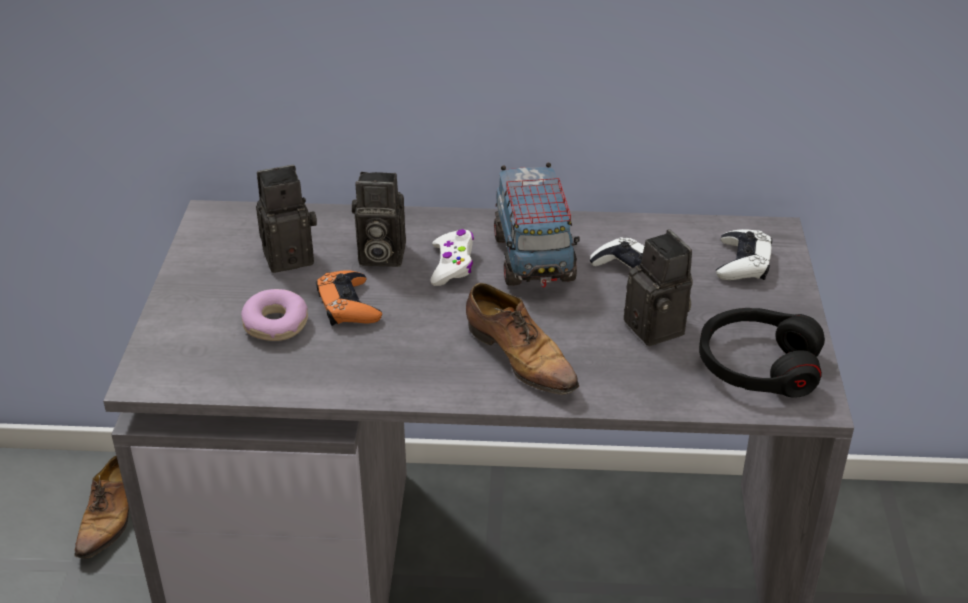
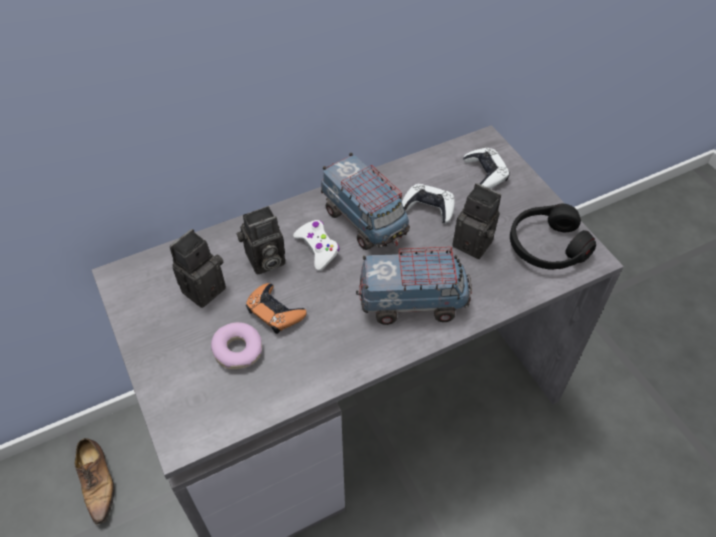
camera: 30 degrees left, 15 degrees up
shoe [466,283,579,395] -> toy truck [356,247,472,325]

